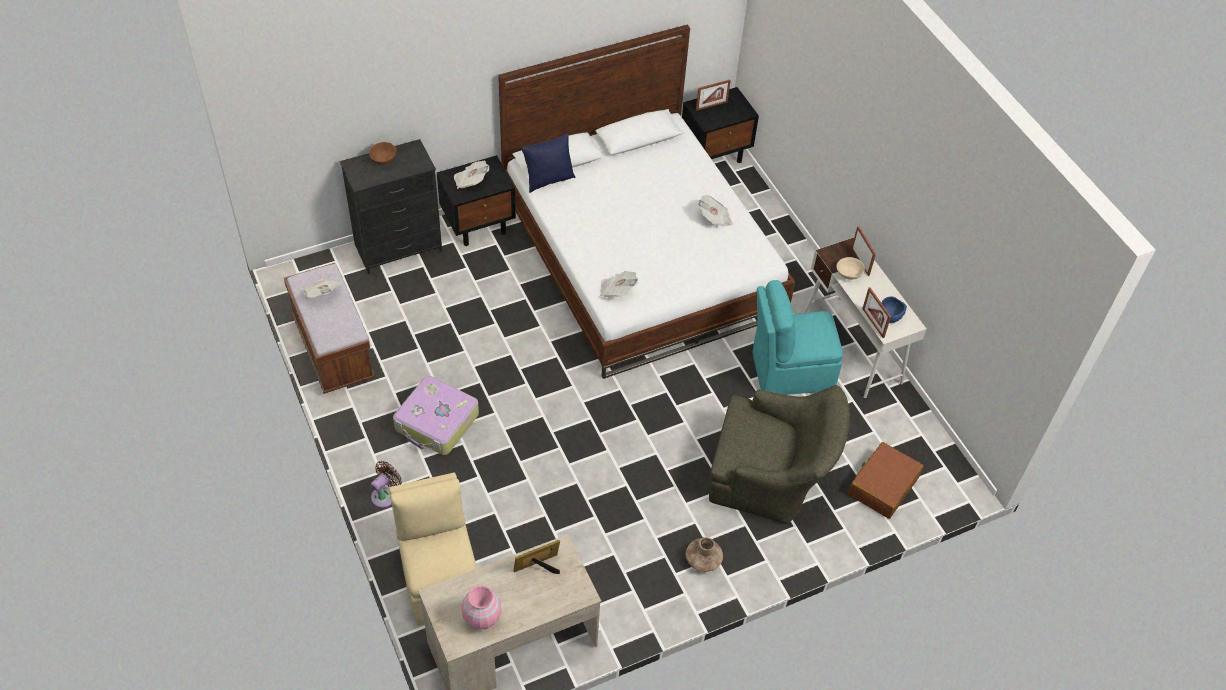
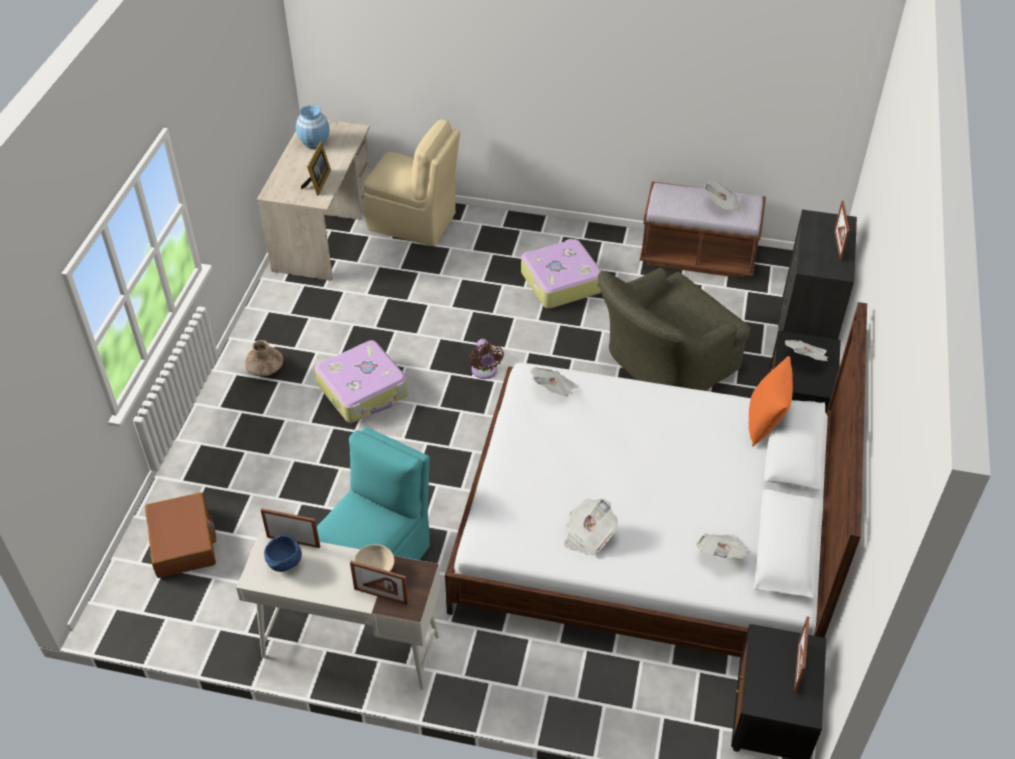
camera: 130 degrees right, 5 degrees down
brown bowl [369,142,397,165] -> picture frame [834,201,850,261]
brown fan [371,461,402,508] -> brown fan moved to [469,339,504,379]
pink vase [461,585,502,630] -> blue vase [296,105,330,149]
blue pillow [521,133,576,193] -> orange pillow [749,356,793,447]
green armchair [709,385,850,523] -> green armchair moved to [598,268,750,391]
none -> suitcase [315,340,408,423]
none -> newspaper [696,534,749,559]

